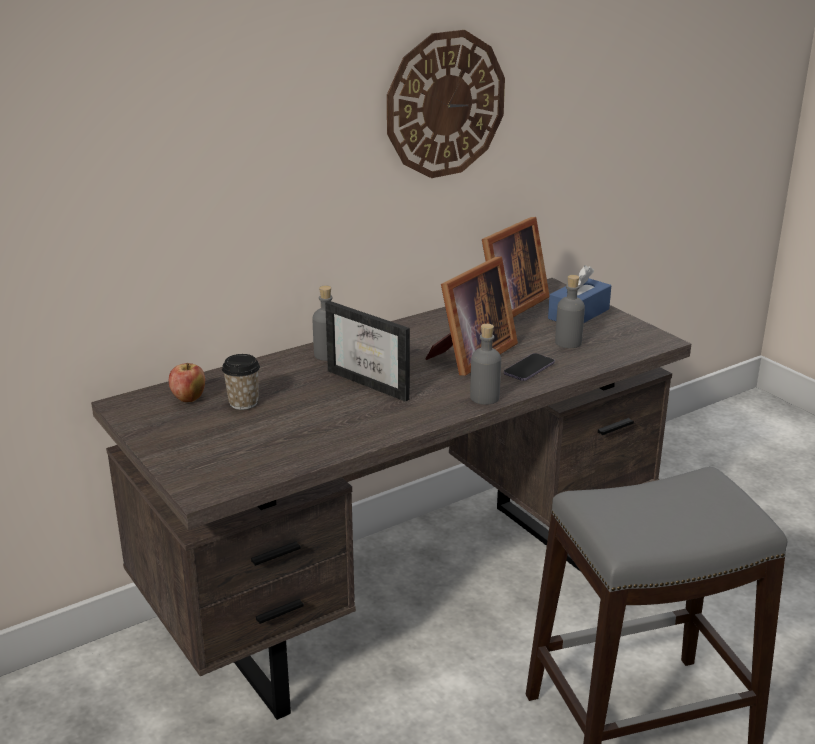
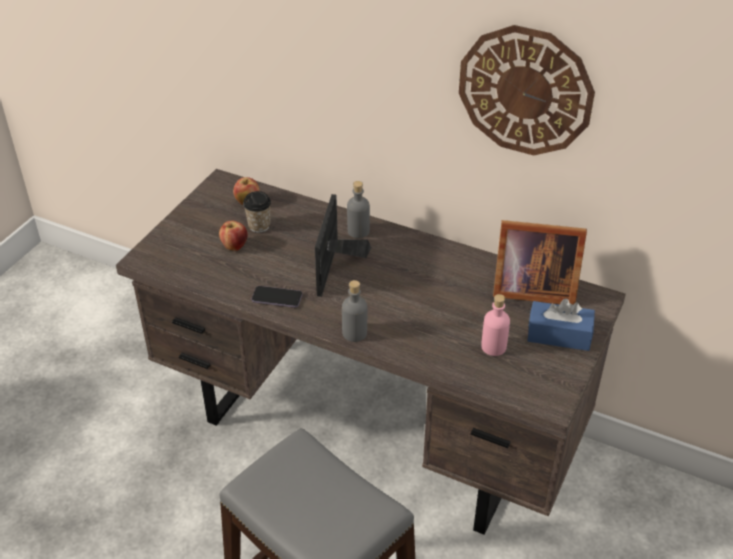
camera: 60 degrees right, 15 degrees up
picture frame [426,256,518,376] -> none
phone [504,353,555,381] -> phone moved to [252,286,302,308]
grey bottle [555,275,585,348] -> pink bottle [481,294,510,356]
none -> apple [219,221,248,251]

